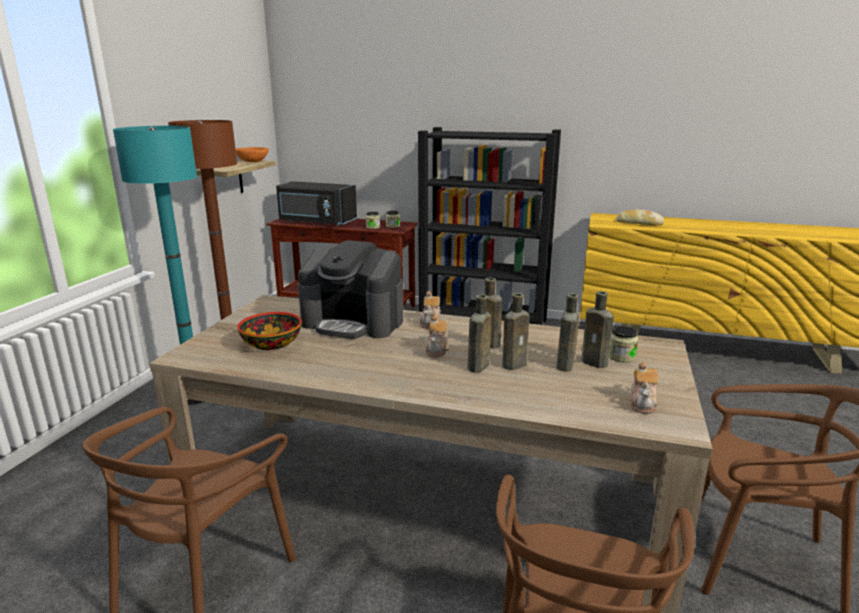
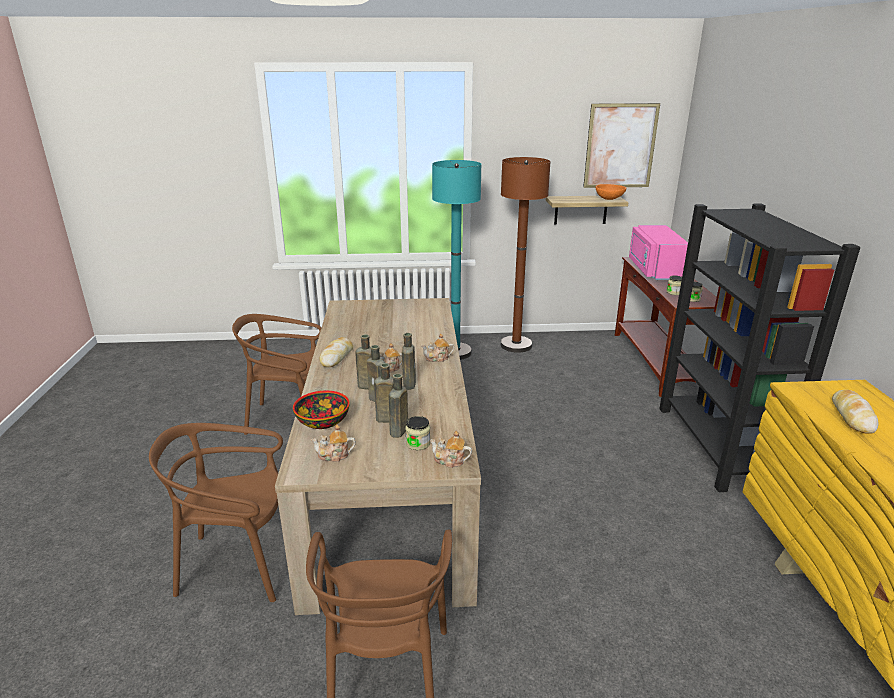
camera: 70 degrees right, 5 degrees up
bowl [237,312,302,350] -> bowl moved to [293,391,350,429]
black microwave [276,181,357,226] -> pink microwave [629,225,688,280]
coffee machine [298,240,403,339] -> none
none -> bread [319,337,353,367]
none -> teapot [430,431,472,468]
none -> picture [583,103,660,188]

